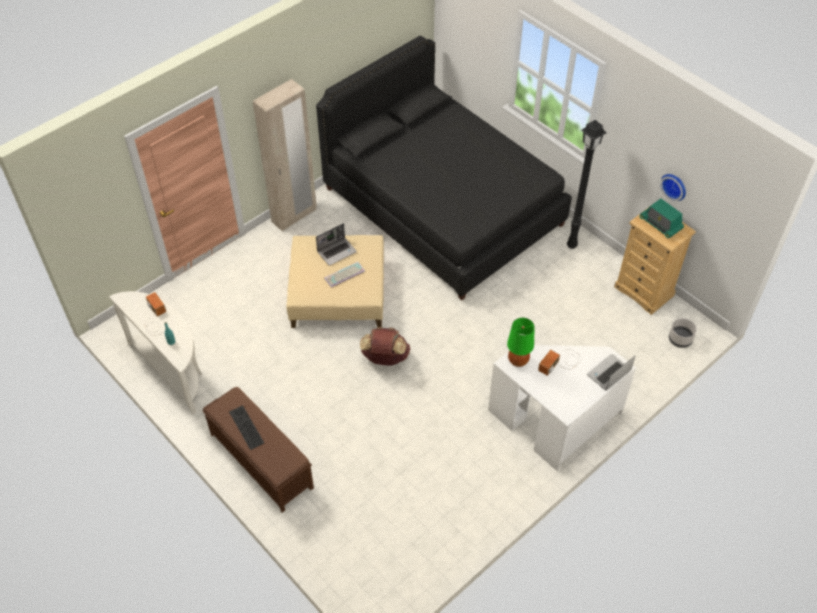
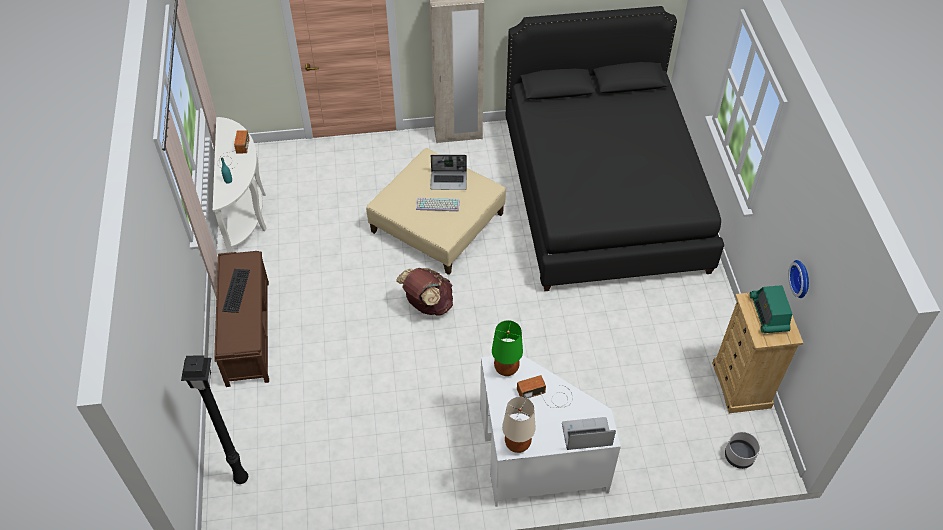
camera: 35 degrees right, 0 degrees up
black floor lamp [567,120,607,249] -> black floor lamp moved to [181,355,248,484]
none -> beige table lamp [502,397,536,453]

